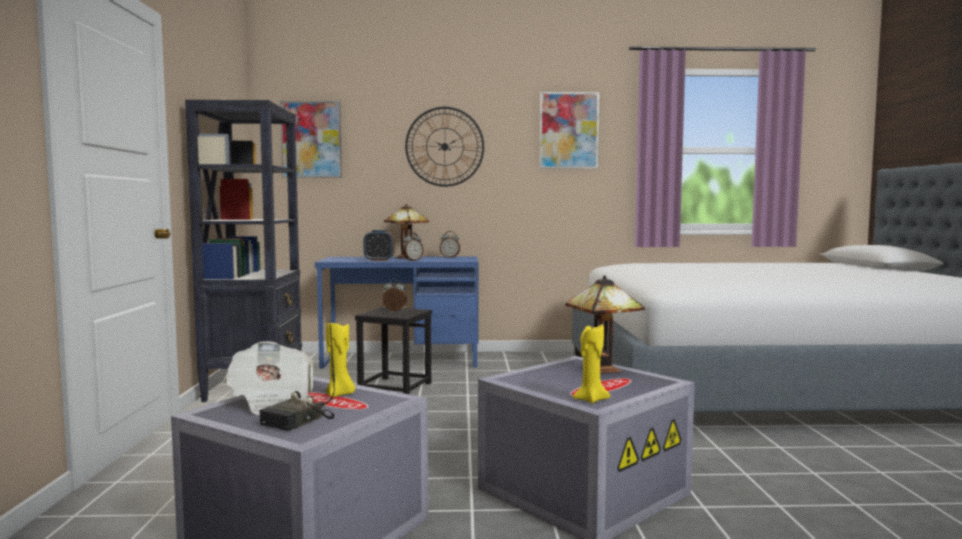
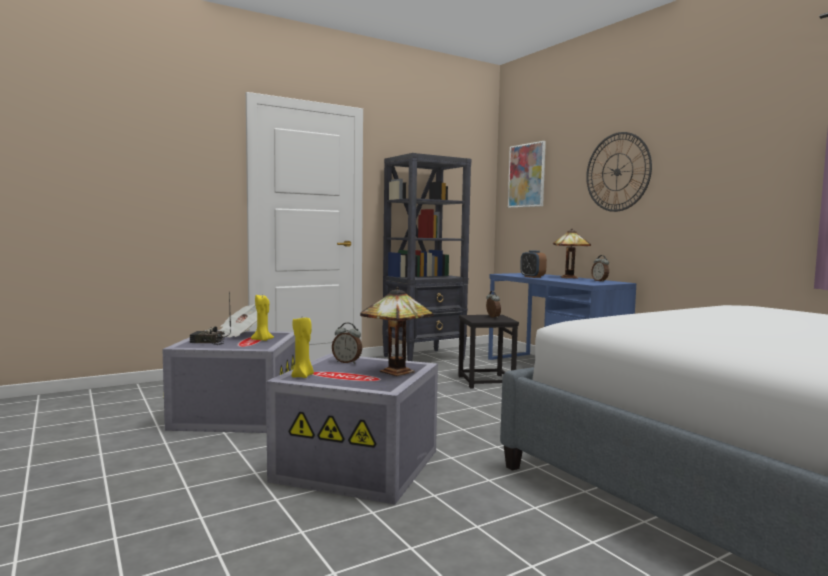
camera: 60 degrees right, 0 degrees up
alarm clock [403,232,424,261] -> alarm clock moved to [332,323,362,364]
picture [540,92,599,169] -> none

